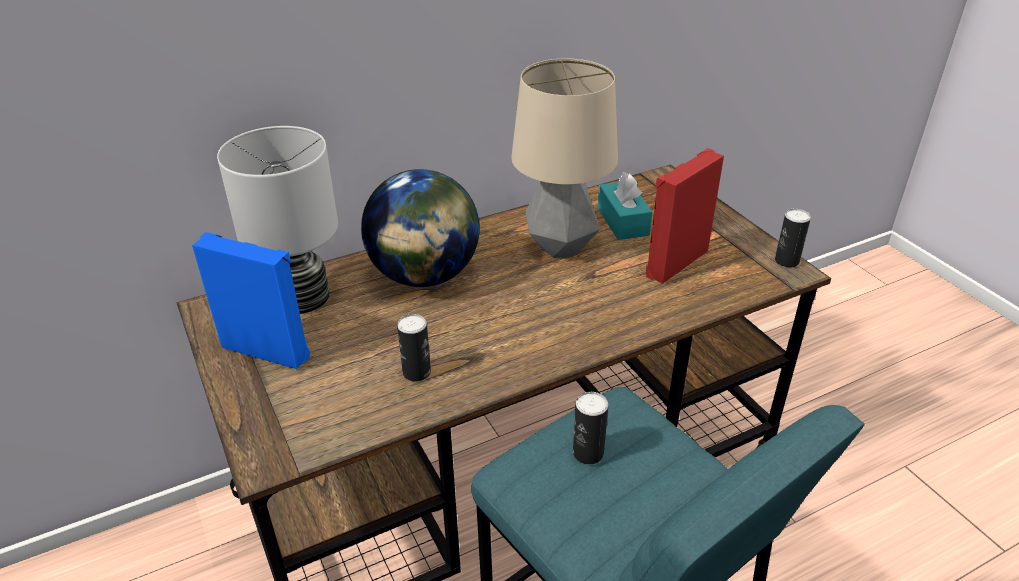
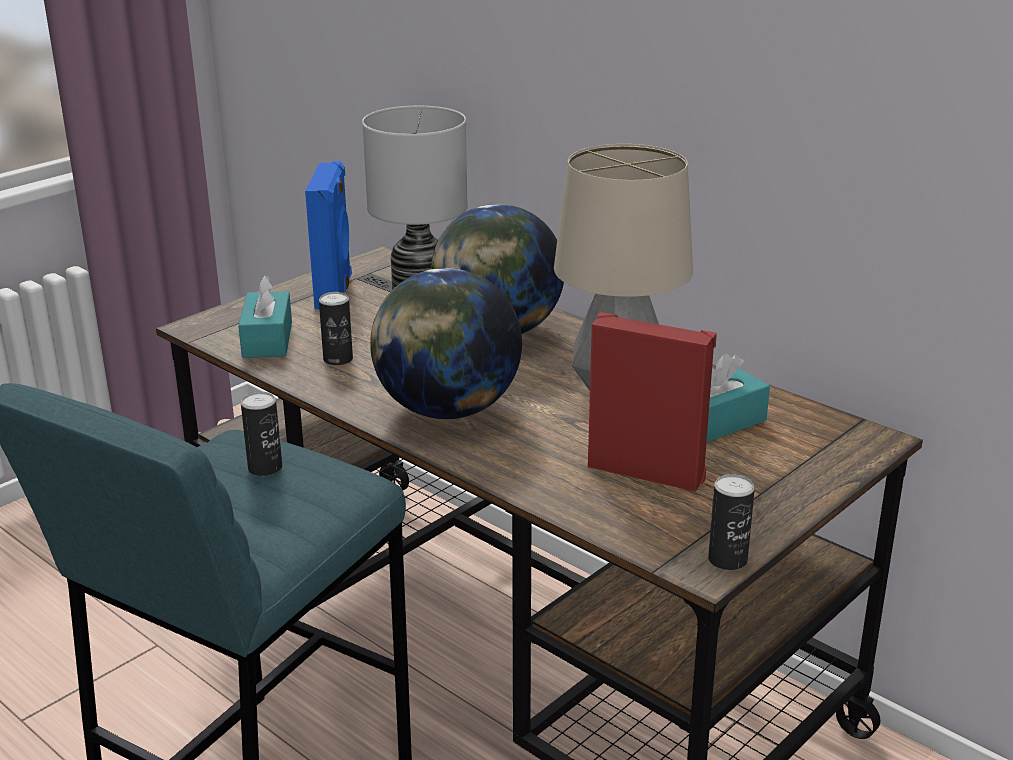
camera: 70 degrees right, 10 degrees down
none -> turquoise tissue box [238,275,292,358]
none -> globe [370,268,522,419]

